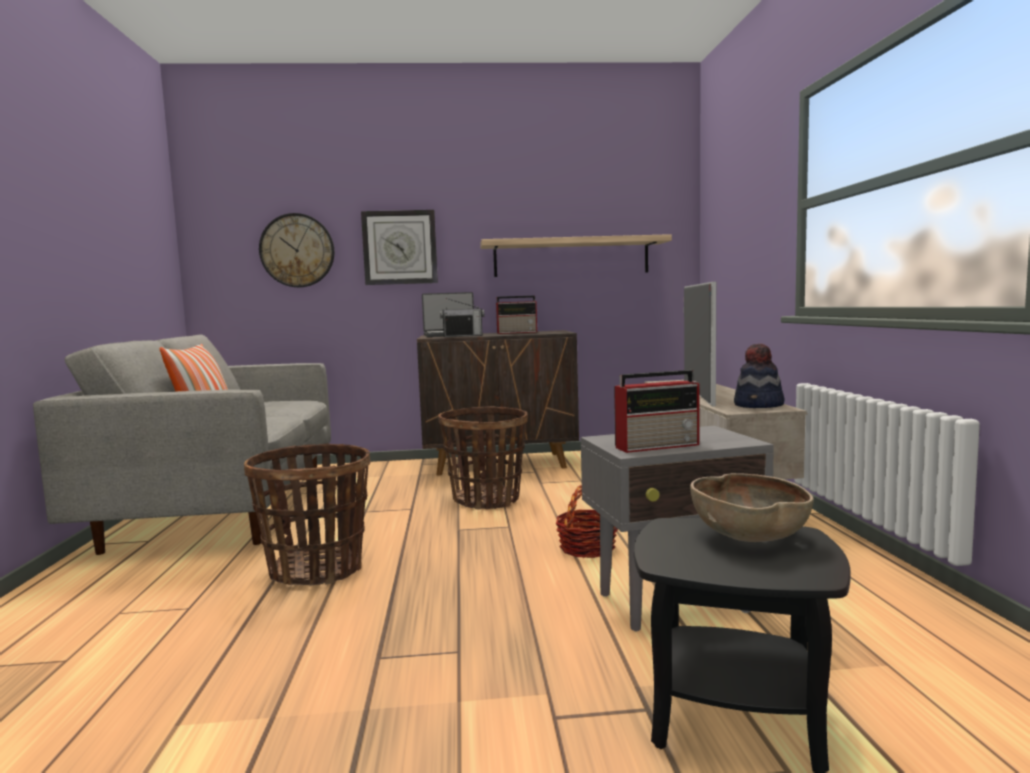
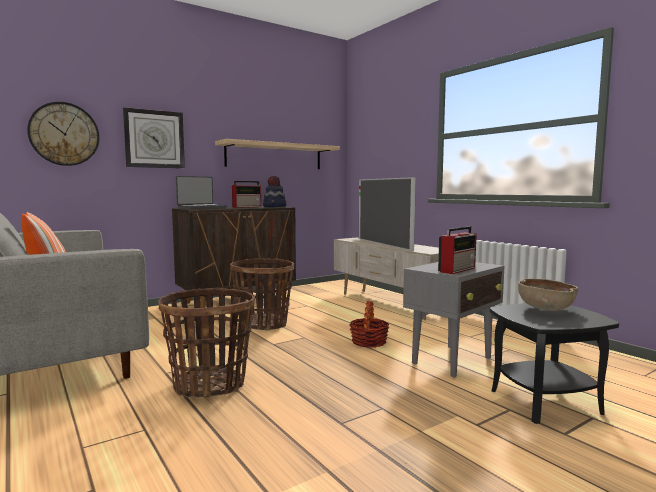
camera: 30 degrees left, 0 degrees up
radio [440,298,484,337] -> none
hat [734,344,785,408] -> hat moved to [263,176,286,207]

